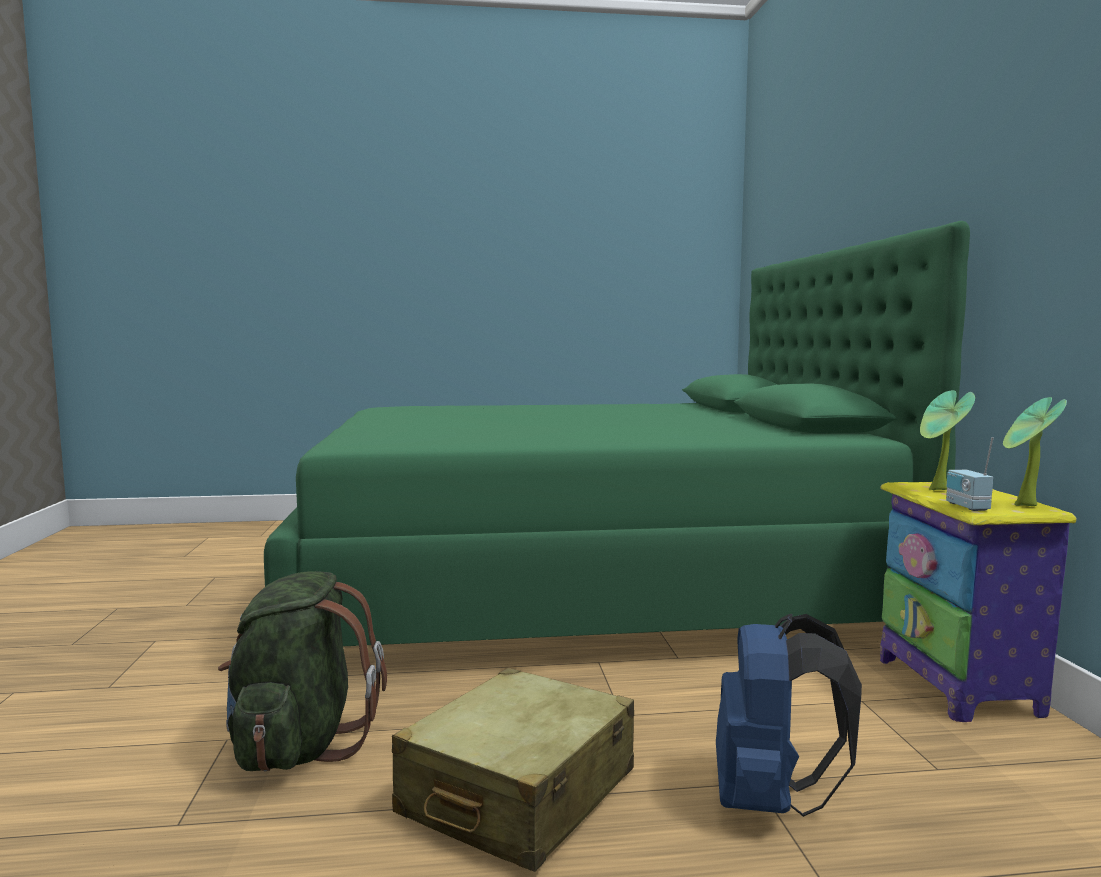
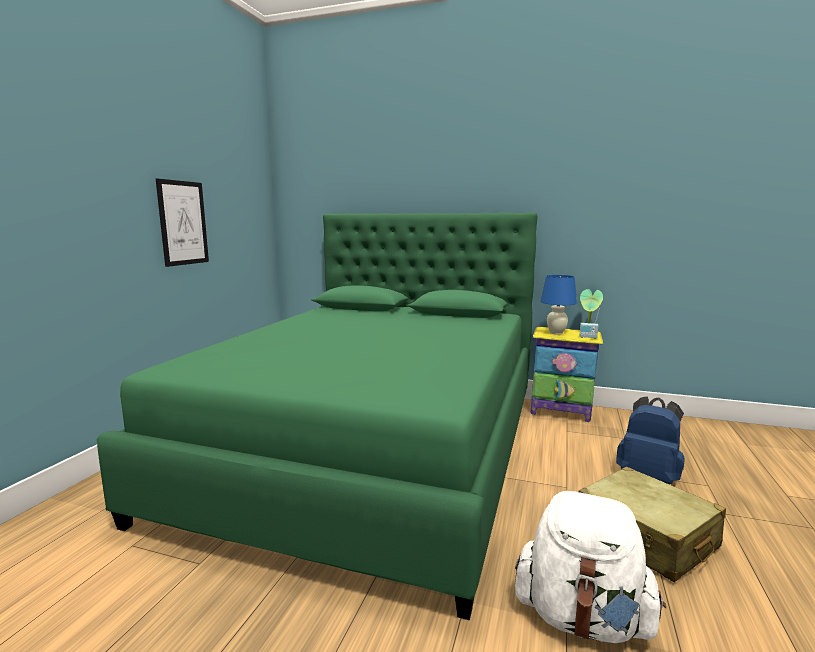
camera: 65 degrees left, 5 degrees up
green backpack [218,571,387,772] -> white backpack [515,491,667,643]
potted plant [920,390,975,490] -> blue table lamp [541,275,577,335]
none -> picture [156,179,209,267]

